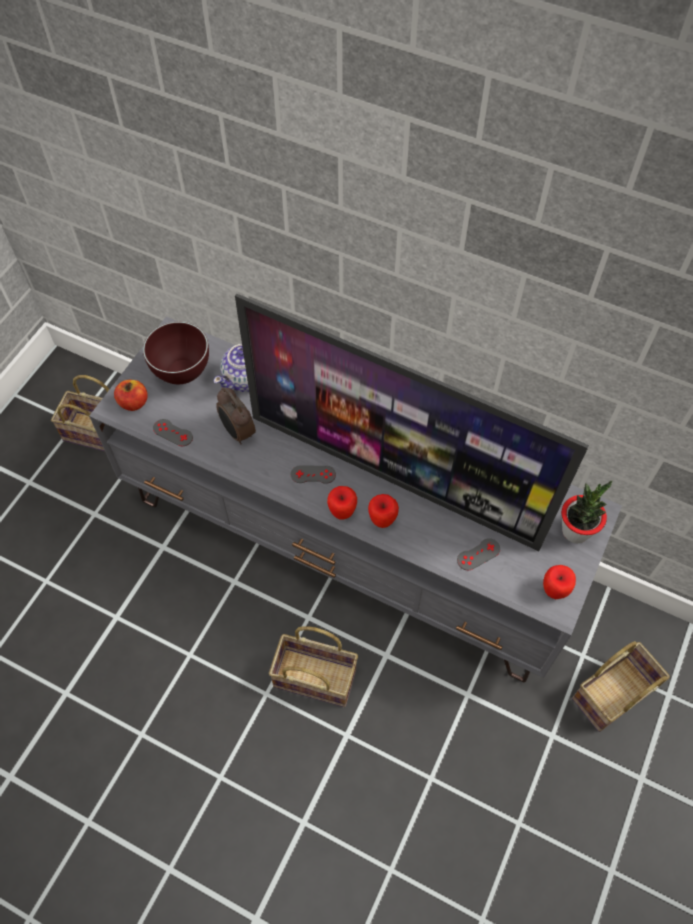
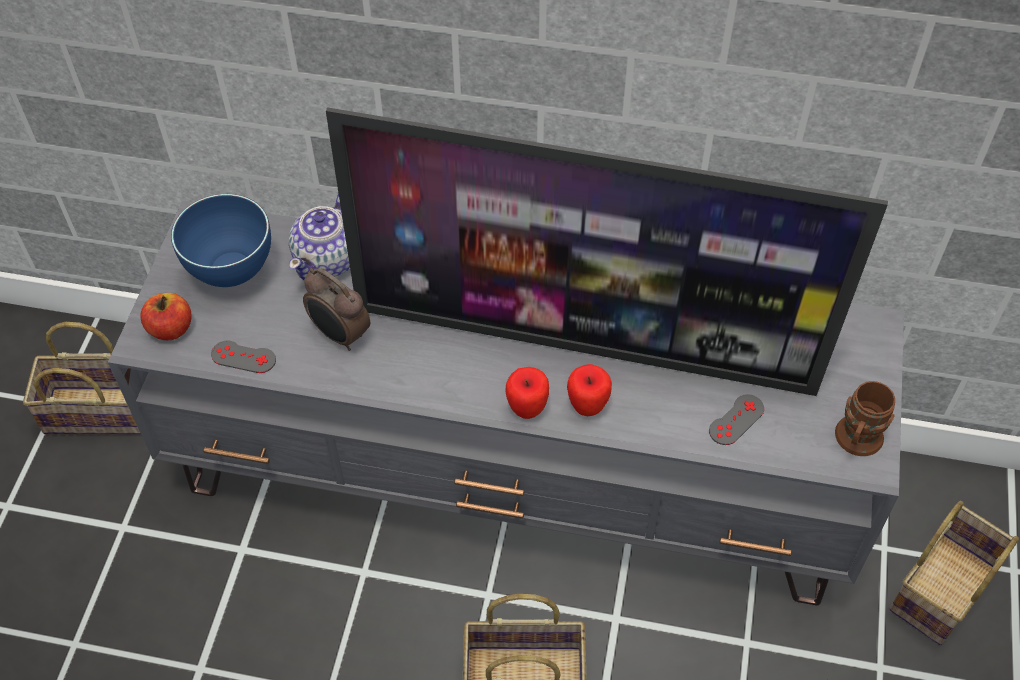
camera: 15 degrees left, 5 degrees down
brown bowl [143,322,209,384] -> blue bowl [171,194,271,287]
grey game controller [291,465,336,484] -> none
apple [543,565,576,599] -> brown mug [835,381,895,456]
potted plant [561,481,612,543] -> none

